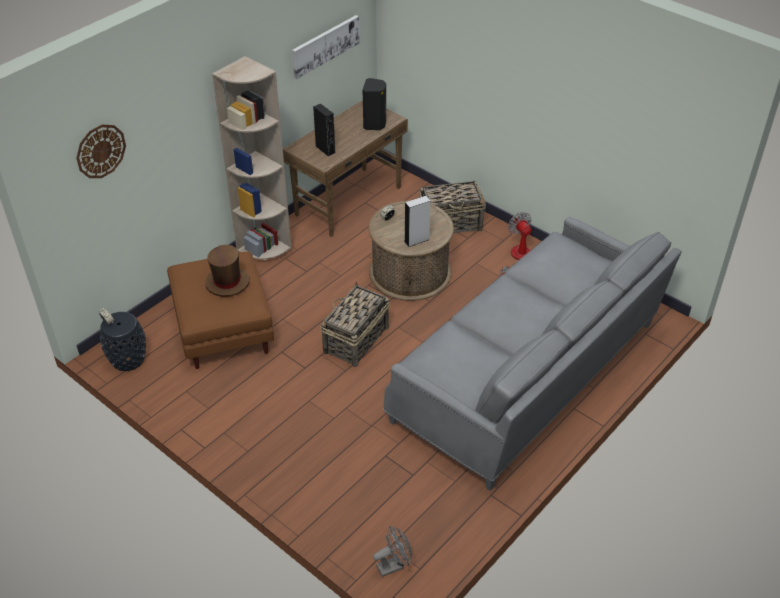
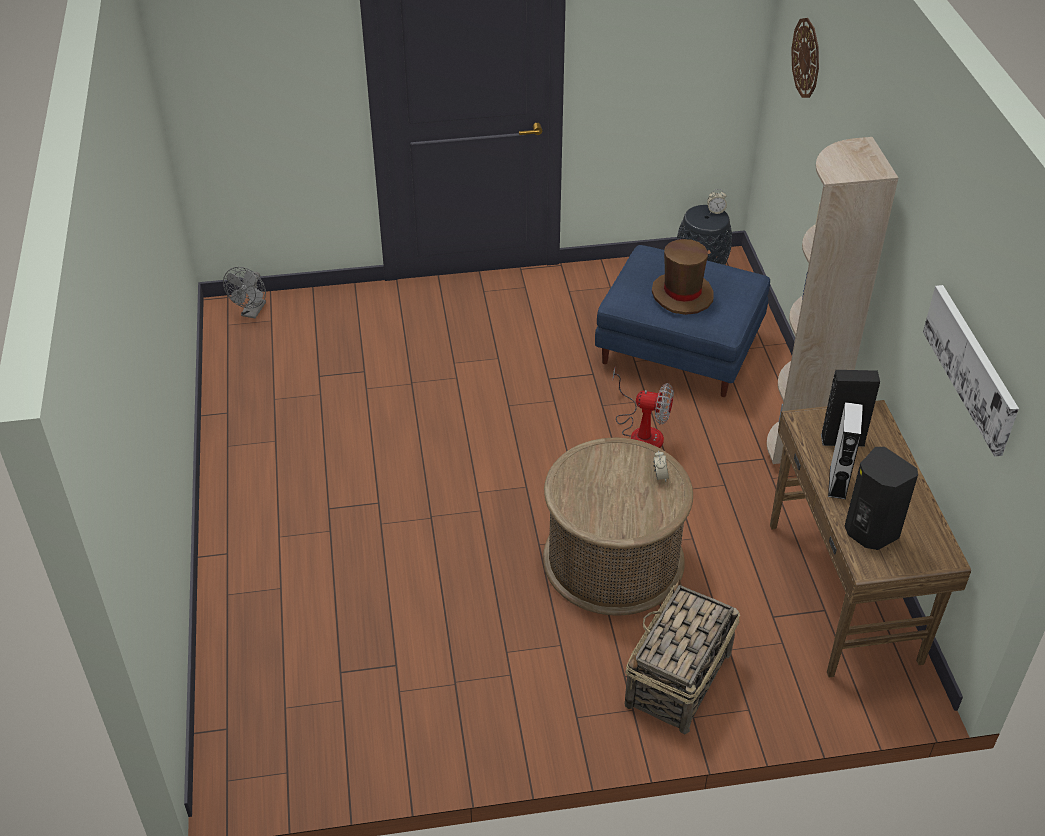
camera: 130 degrees right, 0 degrees up
brown ottoman [167,252,274,369] -> blue ottoman [595,245,770,397]
basket [320,282,390,367] -> none
grey sofa [383,217,682,491] -> none
grey speaker [404,196,431,247] -> grey speaker moved to [828,402,863,499]
fan [500,212,532,276] -> fan moved to [613,366,674,448]

